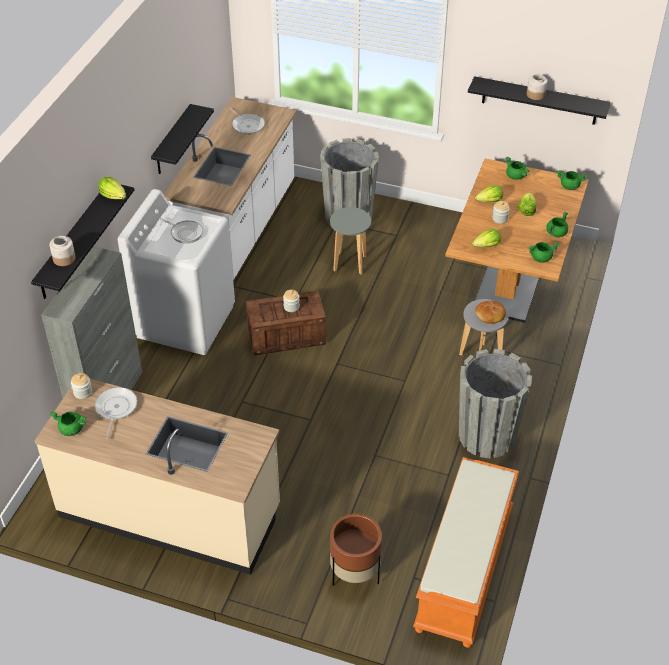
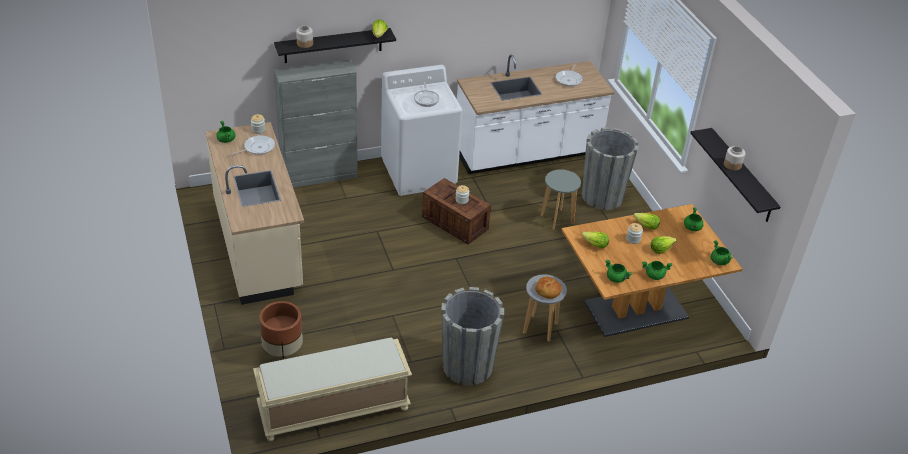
camera: 50 degrees right, 5 degrees down
black shelf [151,104,214,174] -> none
orange bench [413,457,519,648] -> beige bench [253,338,412,441]

